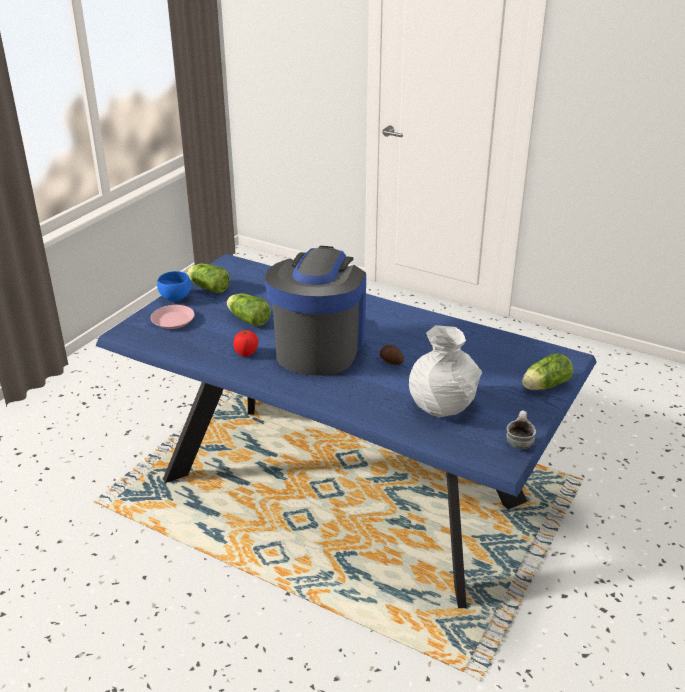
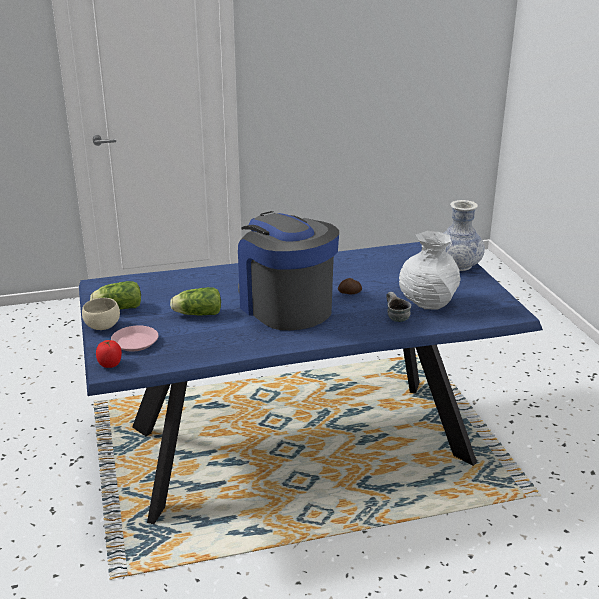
camera: 45 degrees left, 5 degrees down
blue bowl [157,271,191,301] -> beige bowl [82,298,120,330]
tomato [233,330,258,357] -> tomato moved to [96,340,122,368]
mug [507,411,536,450] -> mug moved to [386,292,411,322]
lettuce [522,353,573,390] -> vase [444,200,485,271]

